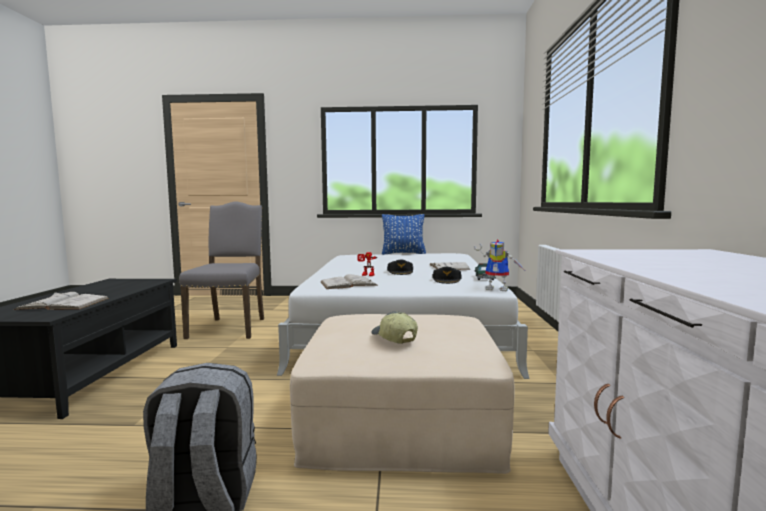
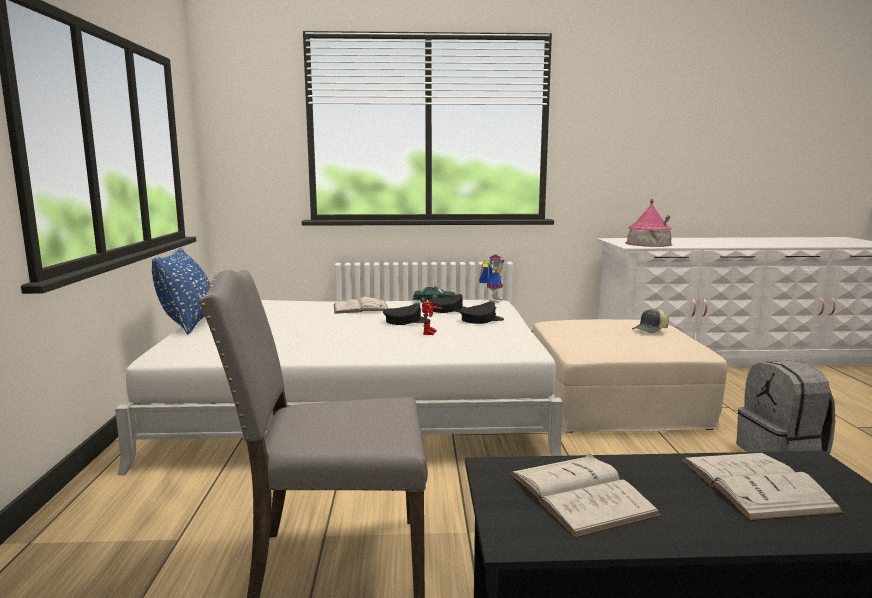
camera: 95 degrees left, 5 degrees up
white book [321,274,378,289] -> white book moved to [509,453,661,538]
none -> black cap [459,302,504,324]
none -> toy house [625,199,673,247]

